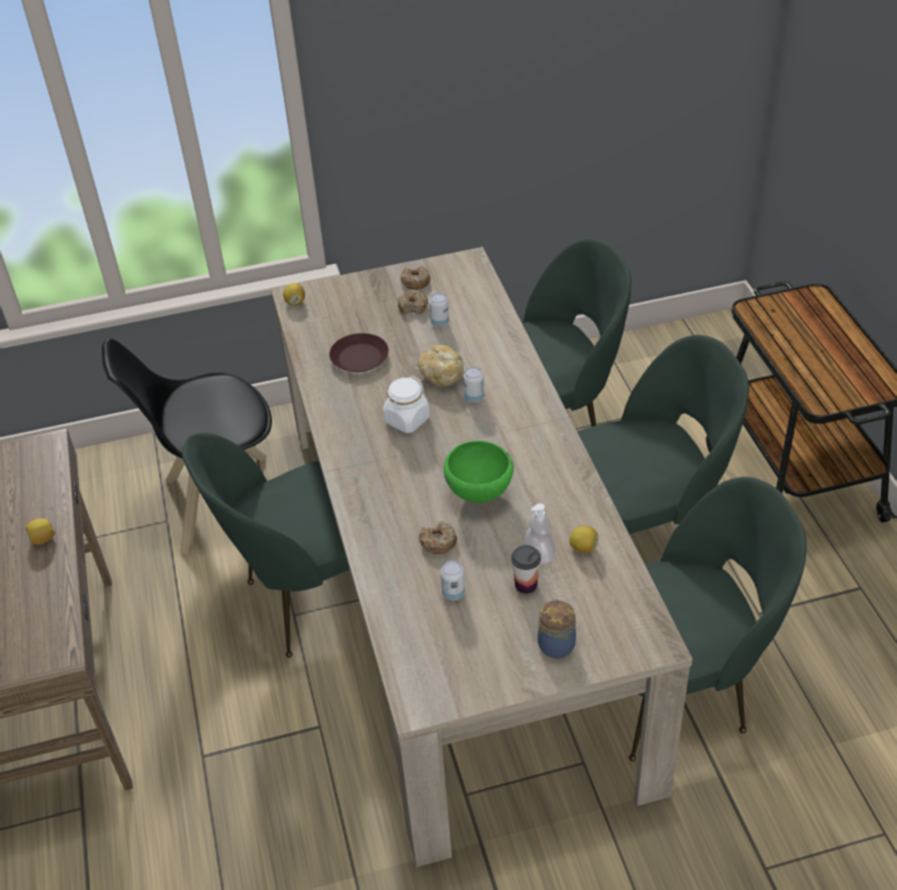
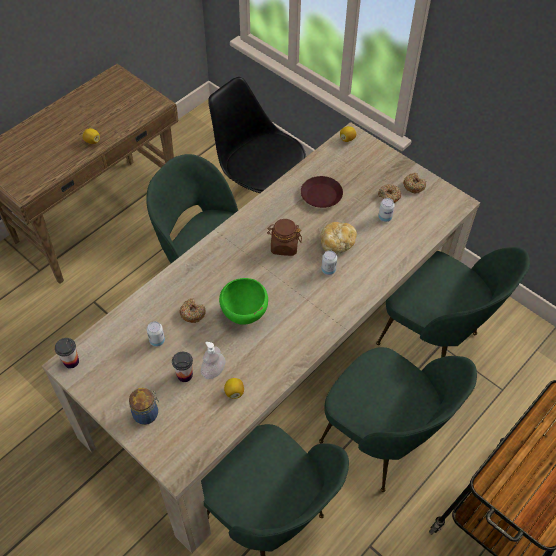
camera: 55 degrees right, 10 degrees up
white jar [383,376,430,433] -> brown jar [267,219,302,256]
none -> cup [55,338,79,369]

